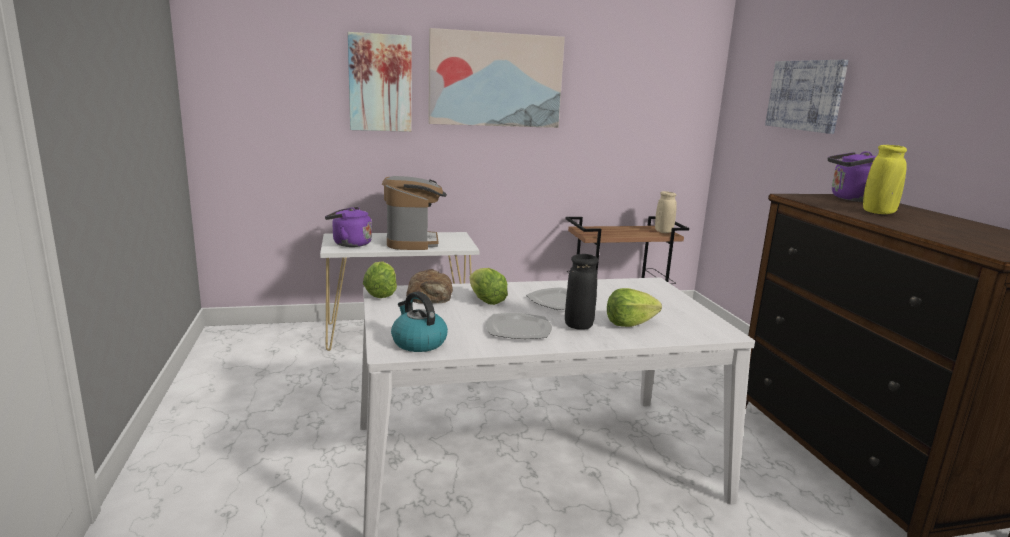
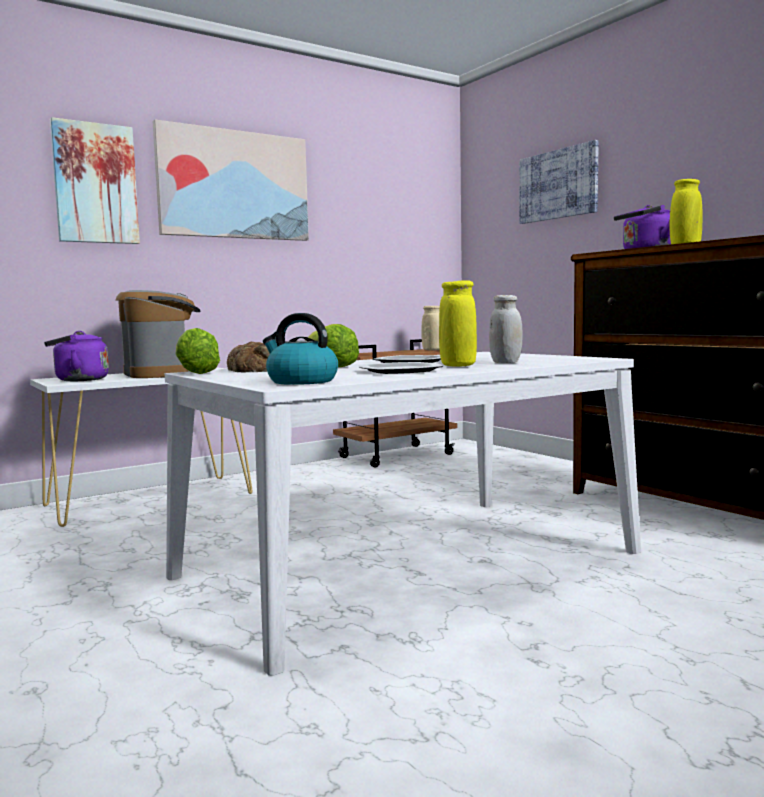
camera: 20 degrees left, 10 degrees down
black vase [565,254,598,330] -> yellow vase [439,280,477,367]
lettuce [607,288,662,327] -> white jar [489,295,523,363]

